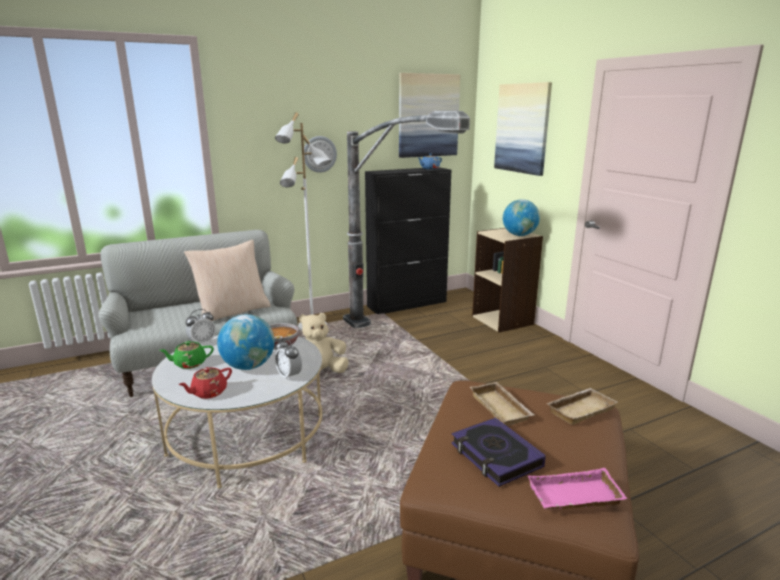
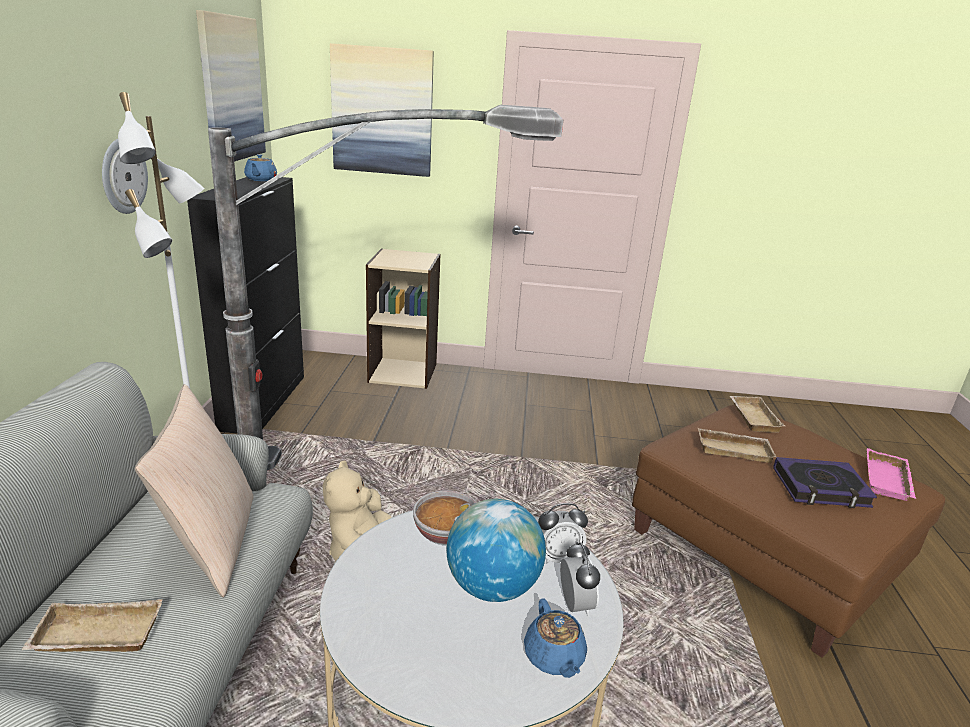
camera: 60 degrees left, 5 degrees up
green teapot [160,341,214,369] -> none
red teapot [178,367,232,399] -> blue teapot [524,598,587,678]
alarm clock [186,309,216,344] -> alarm clock moved to [560,541,600,616]
globe [503,199,540,236] -> none
none -> beige tray [21,599,163,652]

